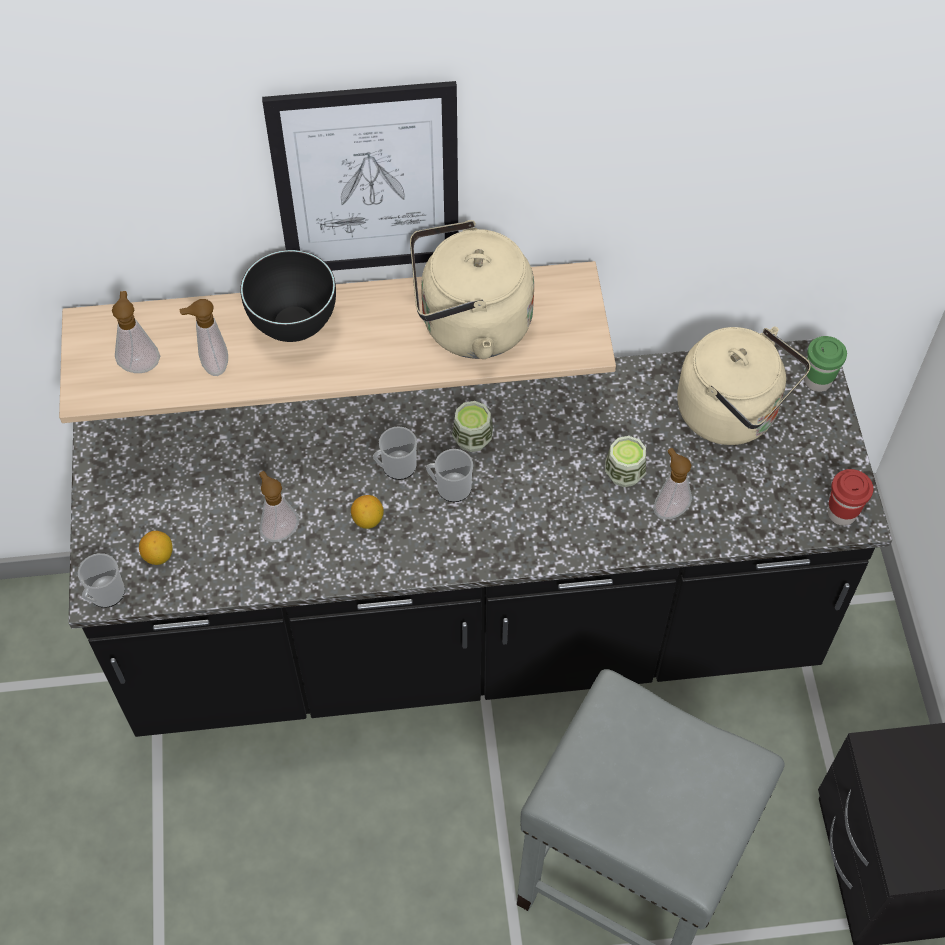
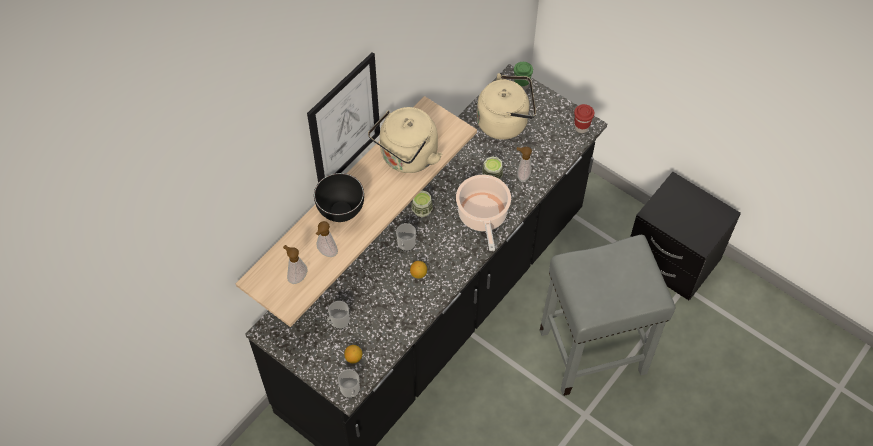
camera: 45 degrees left, 0 degrees up
soap dispenser [259,471,299,542] -> none
mug [426,449,473,502] -> mug moved to [327,301,350,329]
none -> cooking pot [456,175,511,251]

